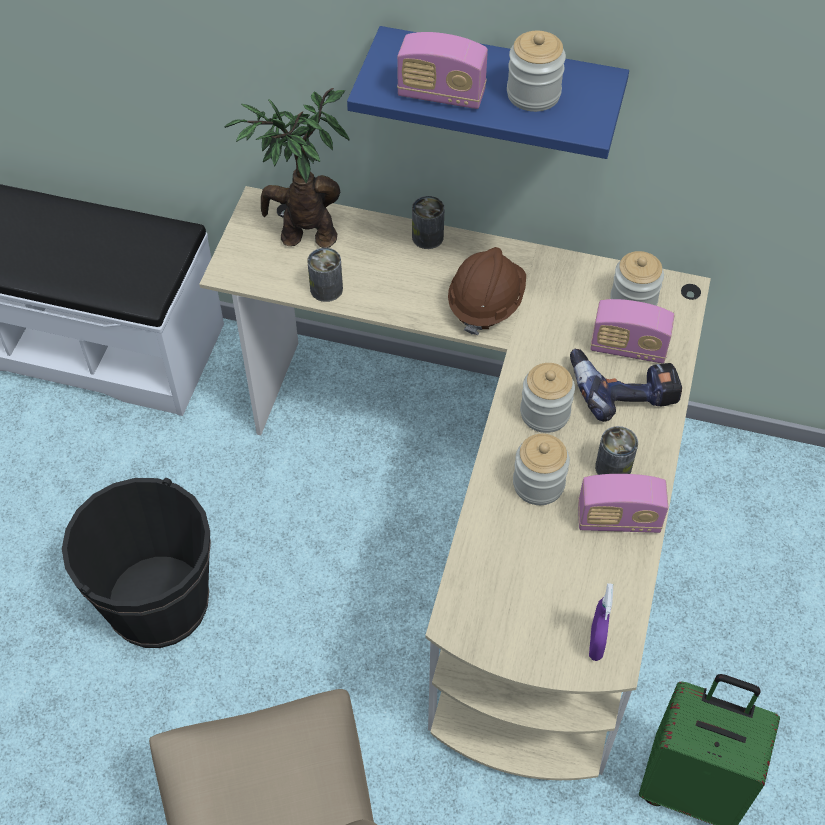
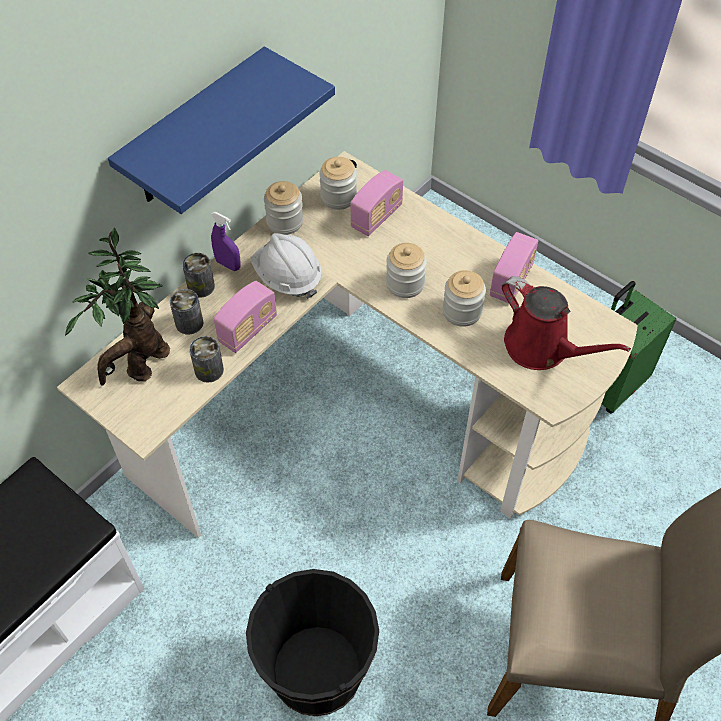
camera: 65 degrees left, 0 degrees up
radio [397,32,488,109] -> radio moved to [214,281,277,353]
brown hard hat [448,247,526,335] -> white hard hat [251,233,322,299]
jar [507,31,566,112] -> jar moved to [264,181,304,235]
power drill [570,348,682,422] -> none
purple spray bottle [589,583,613,661] -> purple spray bottle moved to [211,212,241,271]
can [595,426,638,475] -> can moved to [170,289,203,335]
none -> red watering can [502,276,631,370]

